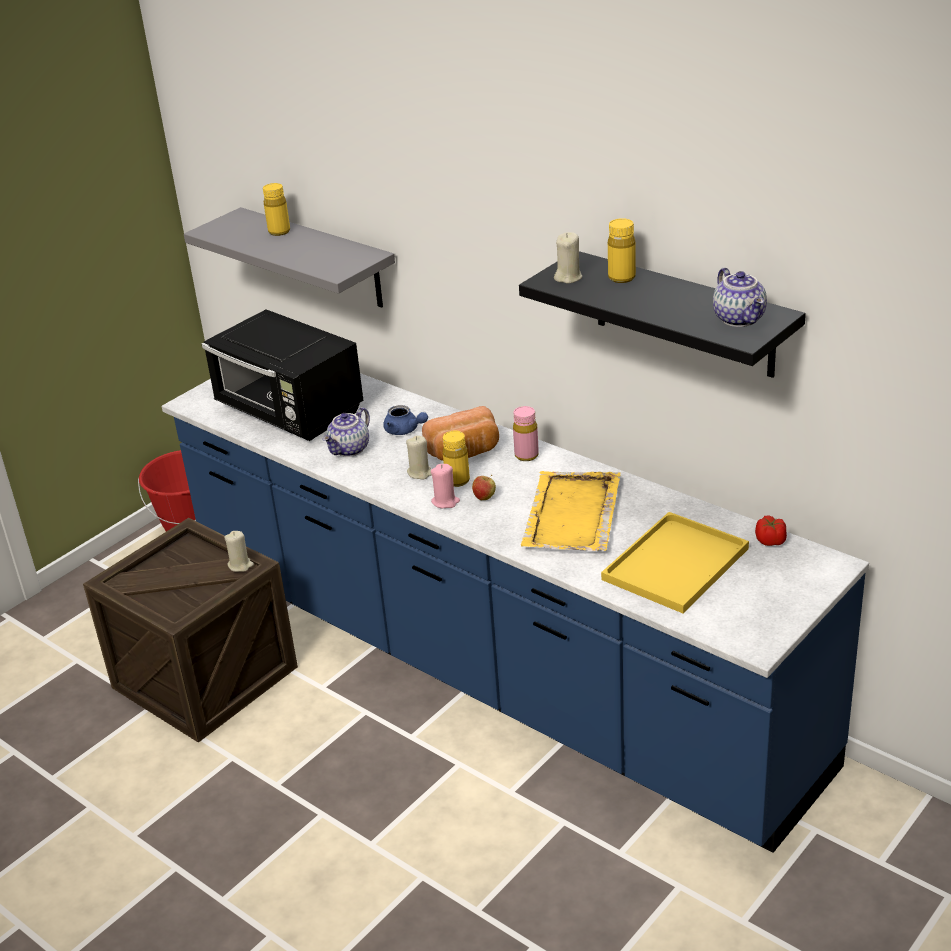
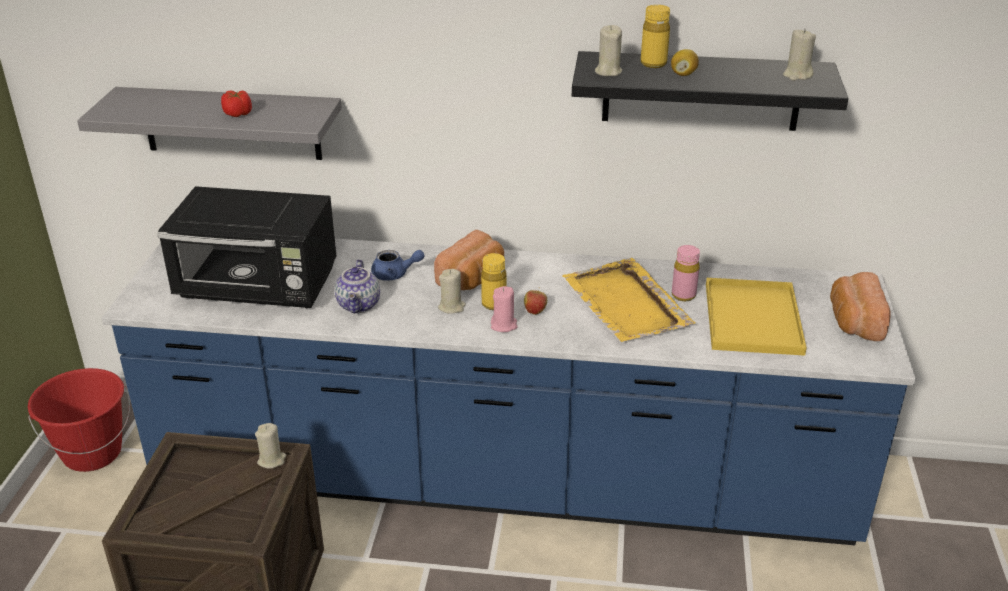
camera: 35 degrees left, 0 degrees up
yellow bottle [263,183,290,236] -> none
pink bottle [513,406,539,461] -> pink bottle moved to [672,245,700,301]
teapot [713,267,767,327] -> beige candle [783,29,816,81]
tomato [755,515,787,546] -> tomato moved to [221,90,252,117]
none -> lemon [671,49,699,76]
none -> bread [830,272,891,341]

